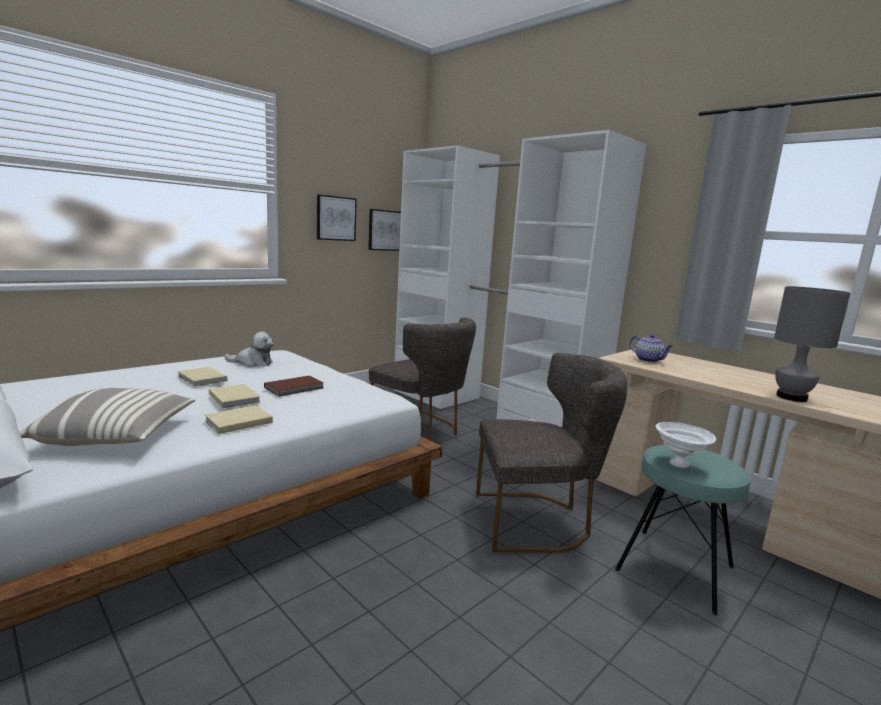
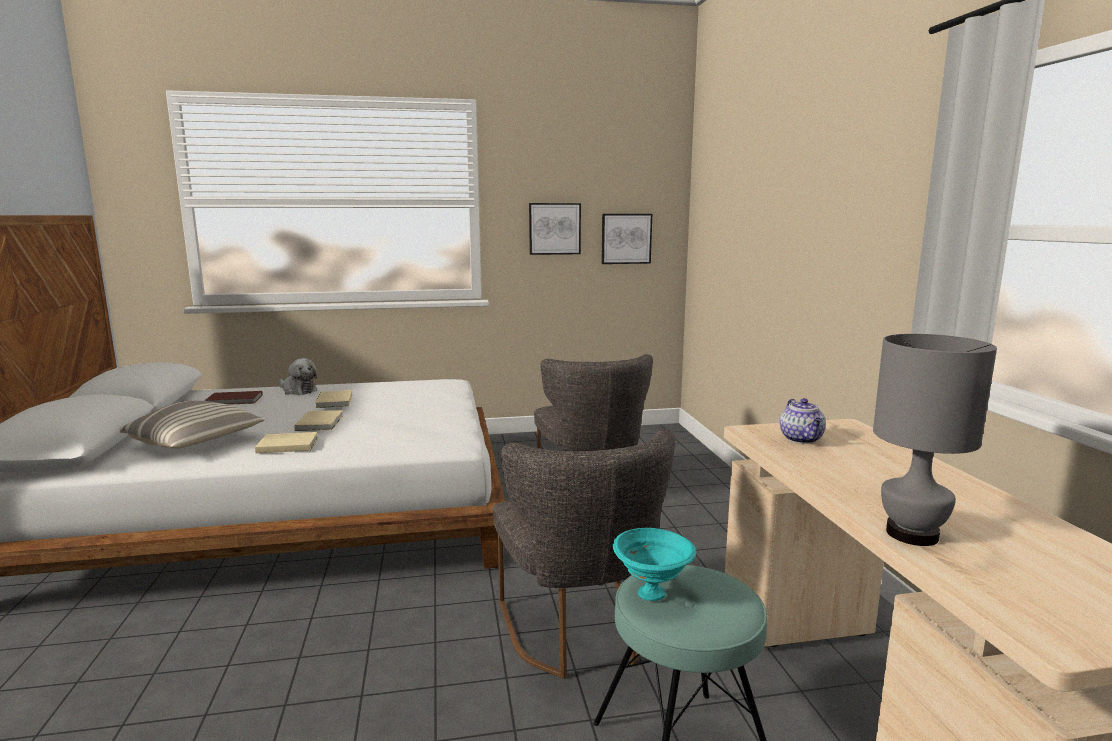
camera: 35 degrees right, 0 degrees up
plush toy [224,332,274,367] -> plush toy moved to [279,358,317,395]
brown book [264,376,324,396] -> brown book moved to [205,391,263,405]
white wardrobe [393,130,646,427] -> none
grey chair [476,353,627,553] -> grey chair turned 45 degrees clockwise [493,429,675,679]
white bowl [655,422,716,468] -> turquoise bowl [613,528,697,601]

